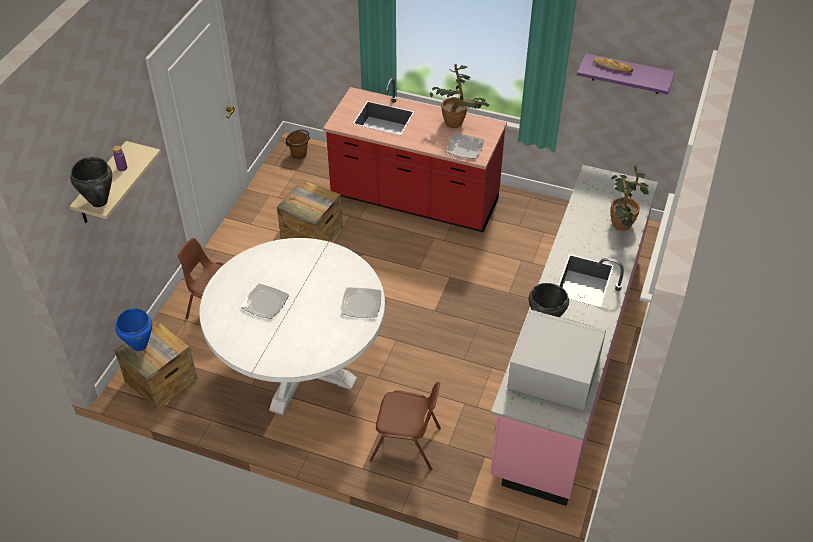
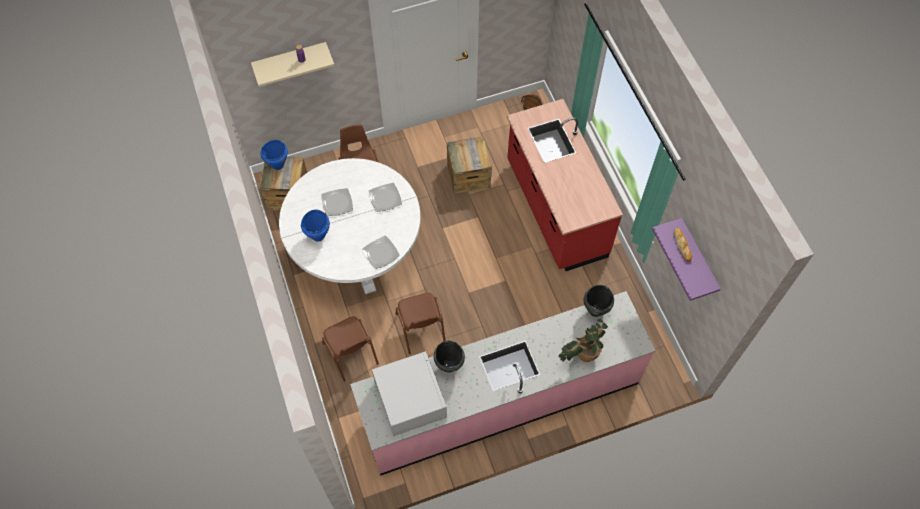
camera: 50 degrees right, 15 degrees up
black cooking pot [70,157,112,207] -> black cooking pot moved to [584,285,614,317]
potted plant [430,64,490,128] -> none
plate [446,133,484,159] -> plate moved to [369,183,402,212]
none -> blue cooking pot [301,210,330,242]
none -> brown chair [396,293,446,354]

